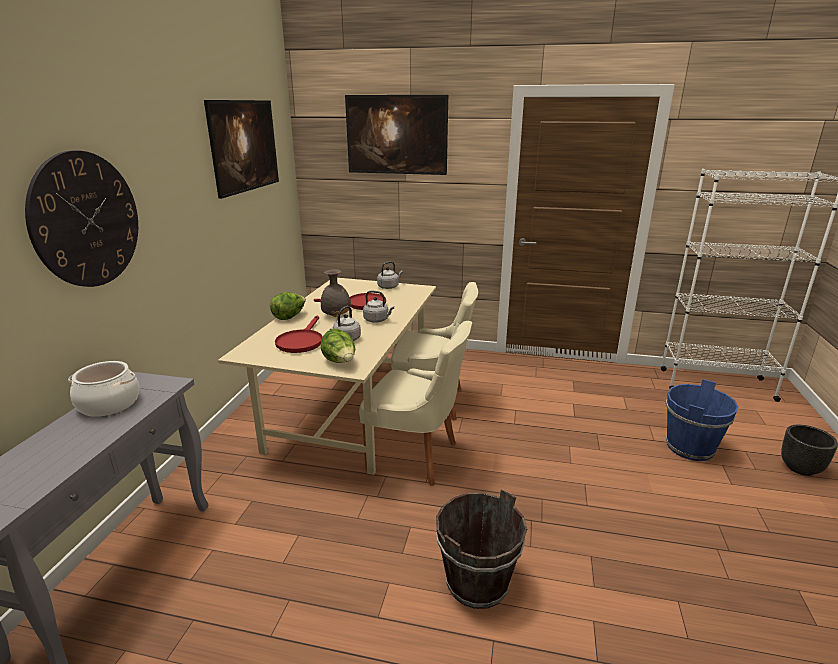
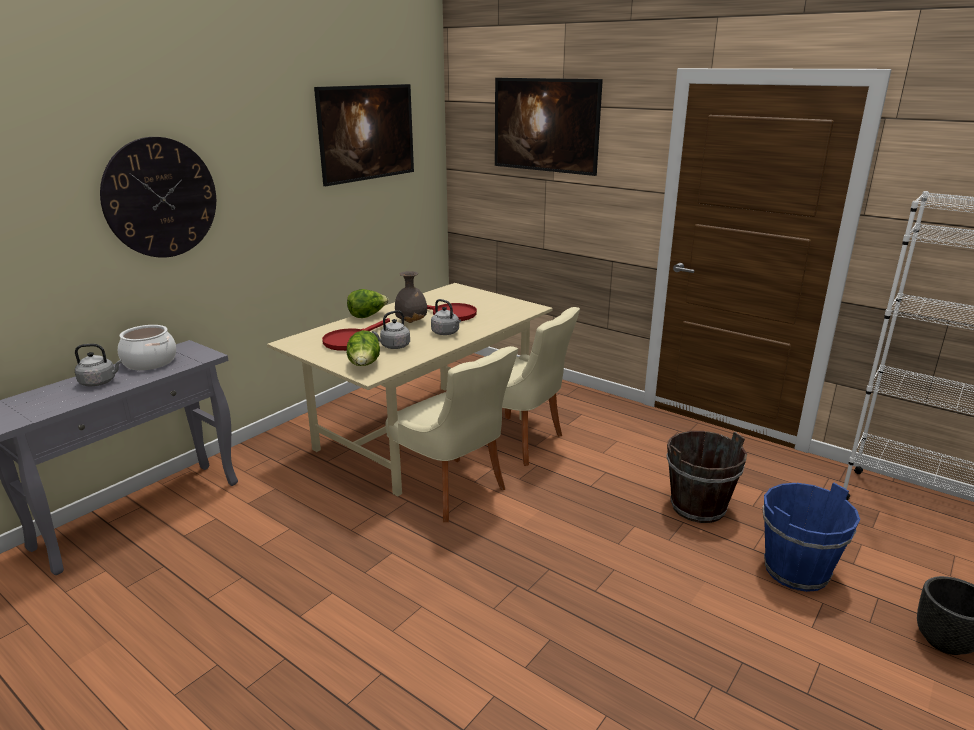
camera: 25 degrees right, 0 degrees up
grey kettle [377,261,403,289] -> grey kettle moved to [75,344,122,386]
brown bucket [436,489,527,609] -> brown bucket moved to [667,431,747,523]

